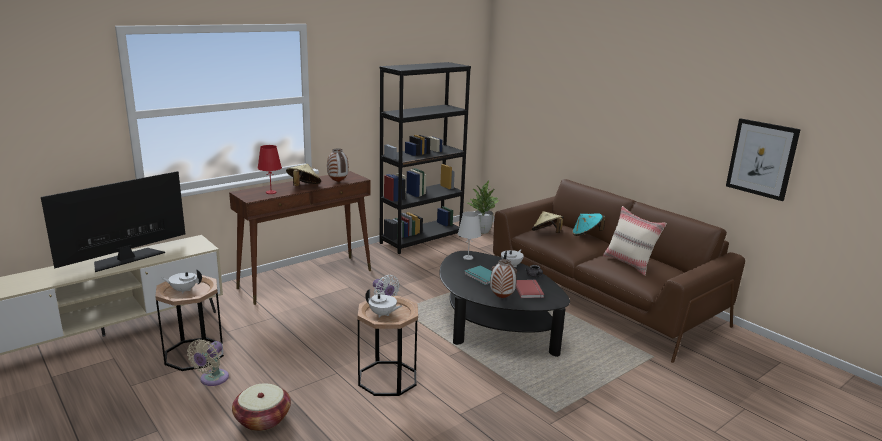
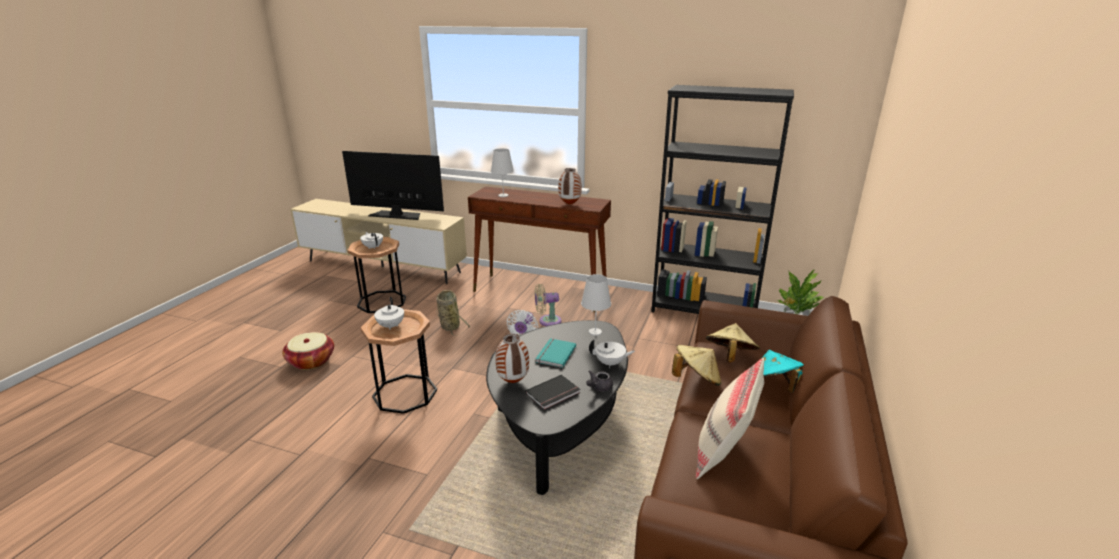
camera: 60 degrees right, 5 degrees up
beige fan [187,339,229,386] -> beige fan moved to [534,284,562,326]
red table lamp [257,145,282,194] -> white table lamp [491,148,514,197]
beige hat [286,164,321,186] -> beige hat moved to [672,345,722,386]
red book [516,280,544,298] -> black book [525,375,580,410]
picture [726,119,801,201] -> none
none -> basket [436,290,470,336]

